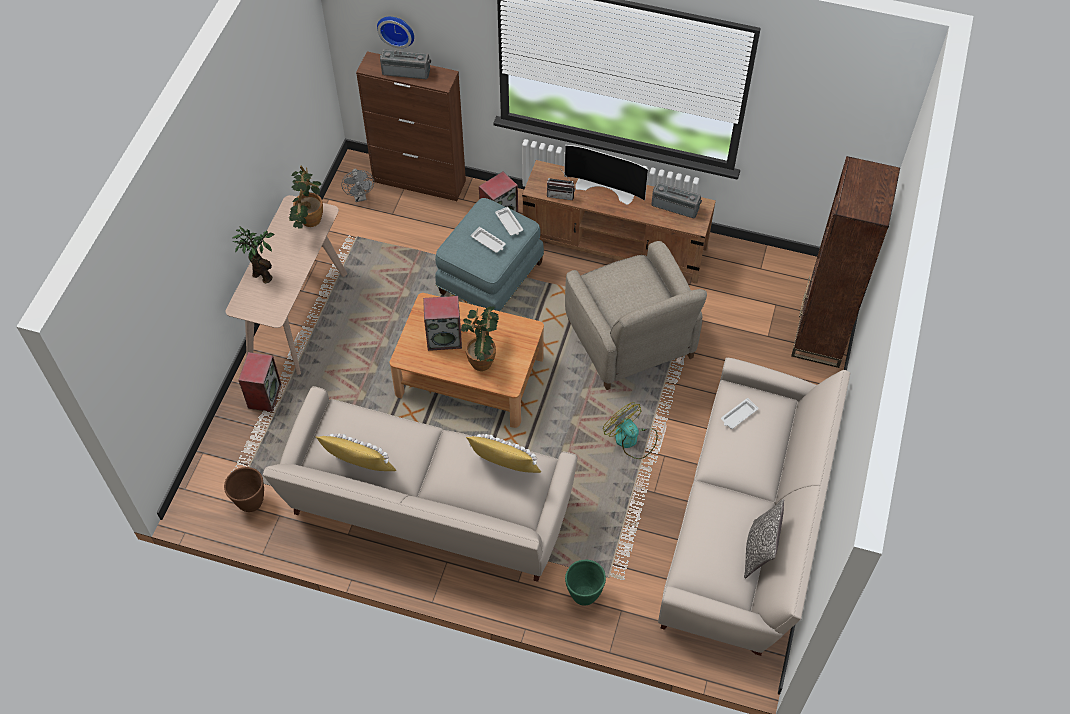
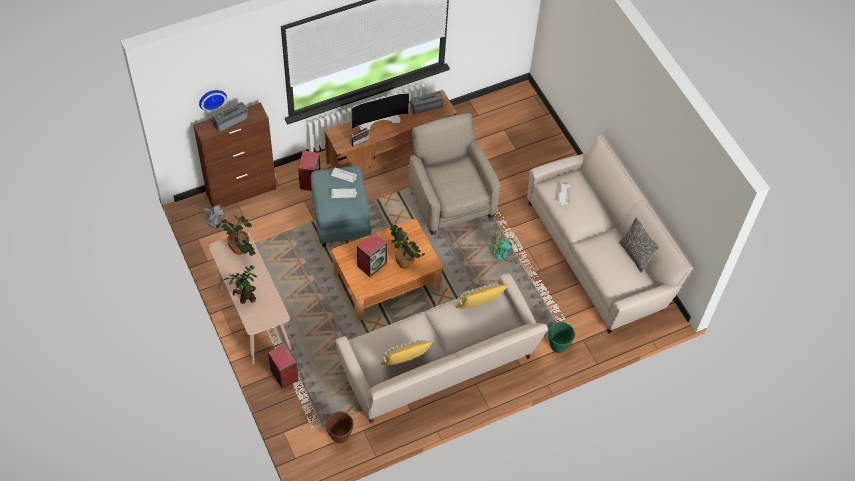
camera: 45 degrees left, 0 degrees up
beige armchair [565,241,707,390] -> beige armchair turned 135 degrees counterclockwise [409,113,500,235]
brown bookcase [791,156,900,368] -> none

